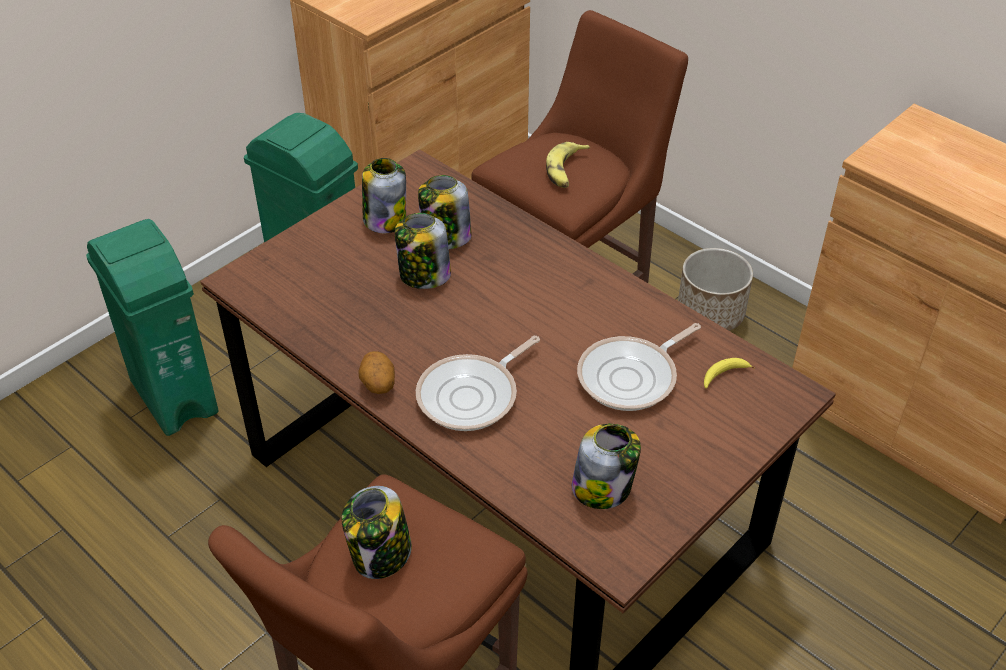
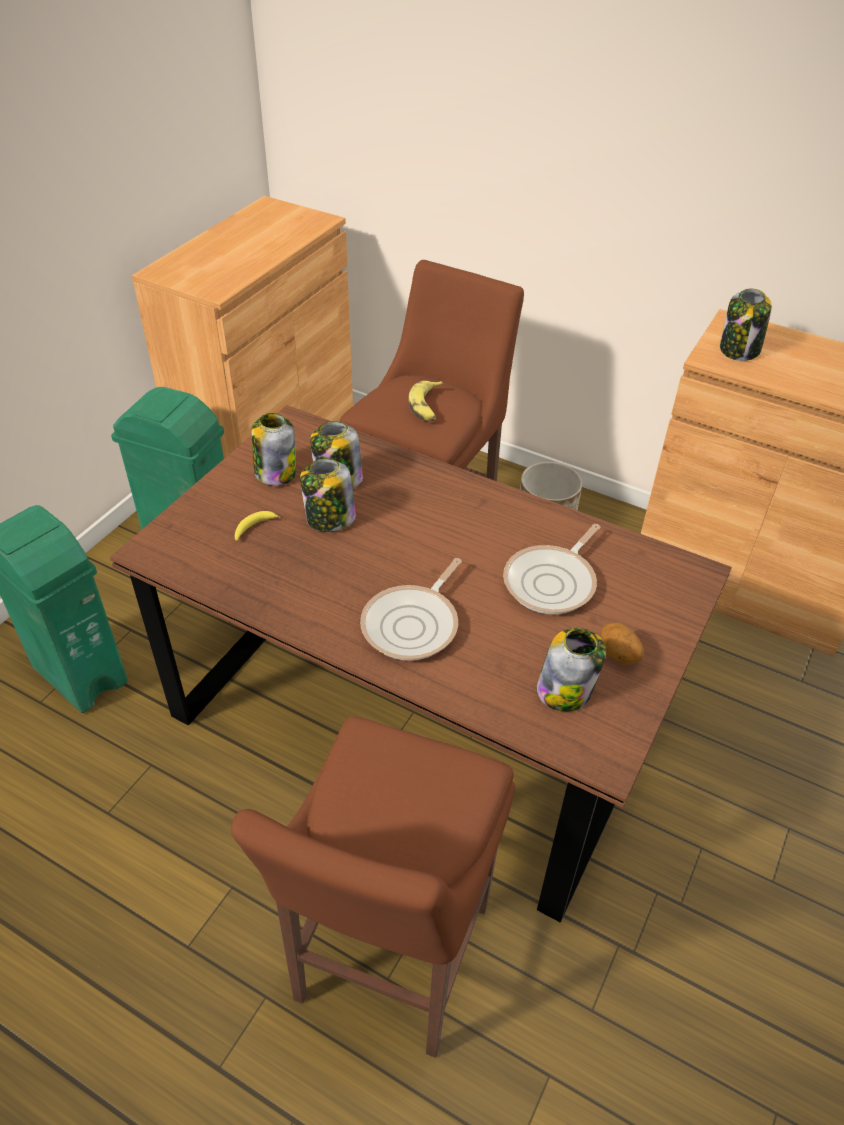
camera: 15 degrees left, 0 degrees up
jar [341,486,412,579] -> jar moved to [720,288,772,361]
potato [358,351,395,394] -> potato moved to [600,622,644,665]
banana [704,358,755,388] -> banana moved to [235,511,281,541]

